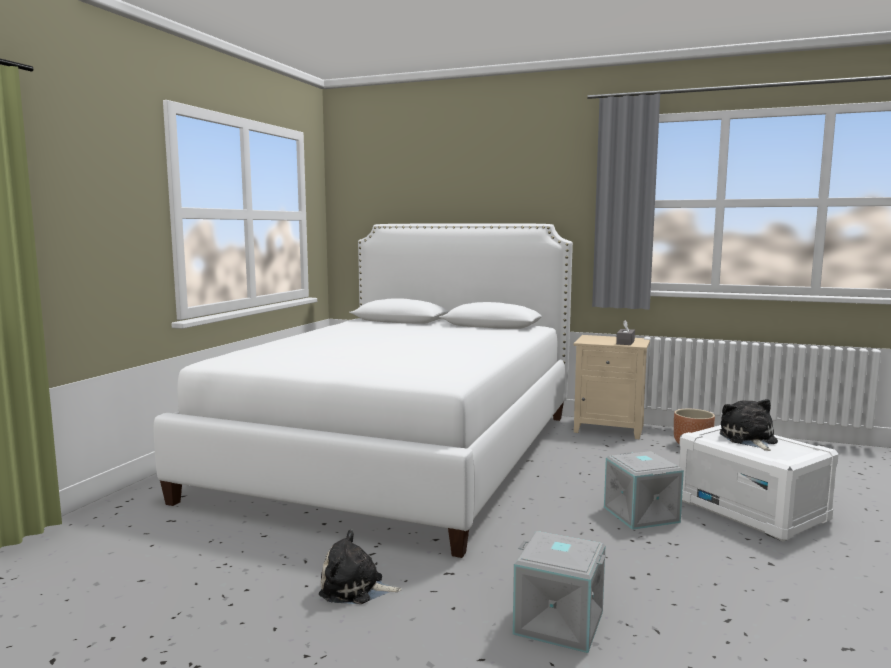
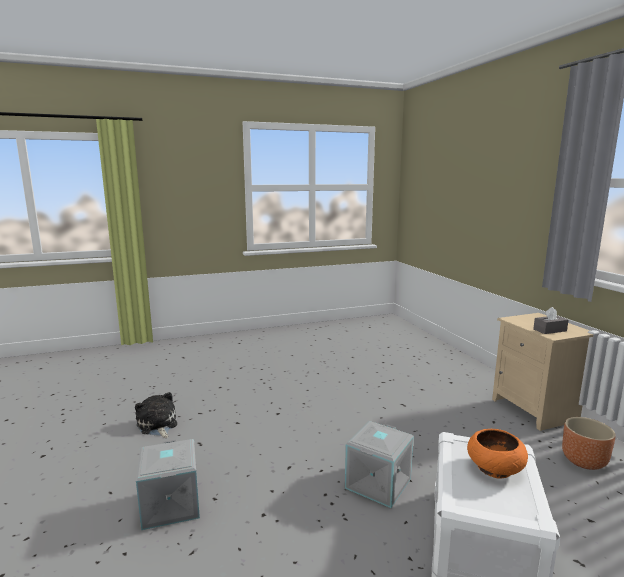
camera: 50 degrees right, 5 degrees up
white bed [154,223,573,558] -> none
plush toy [720,399,778,451] -> orange bowl [467,429,528,479]

